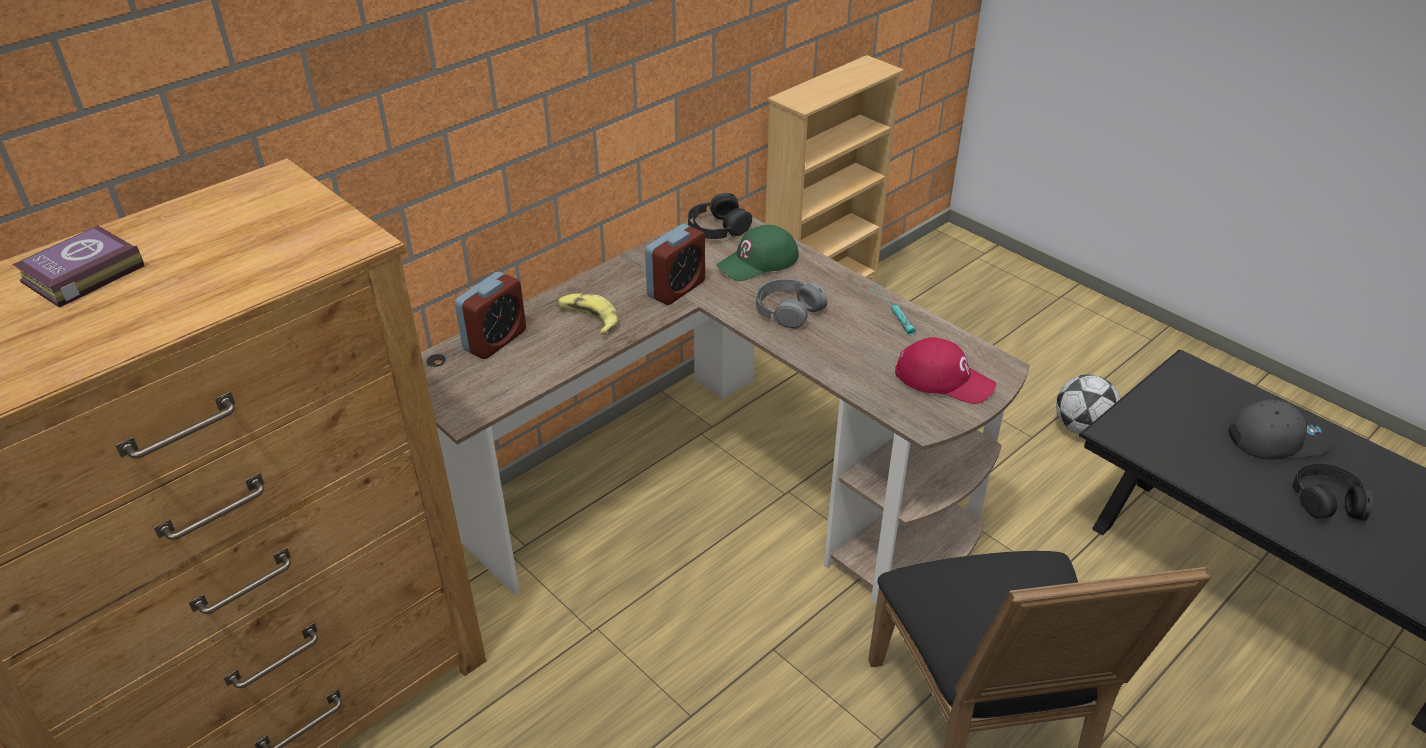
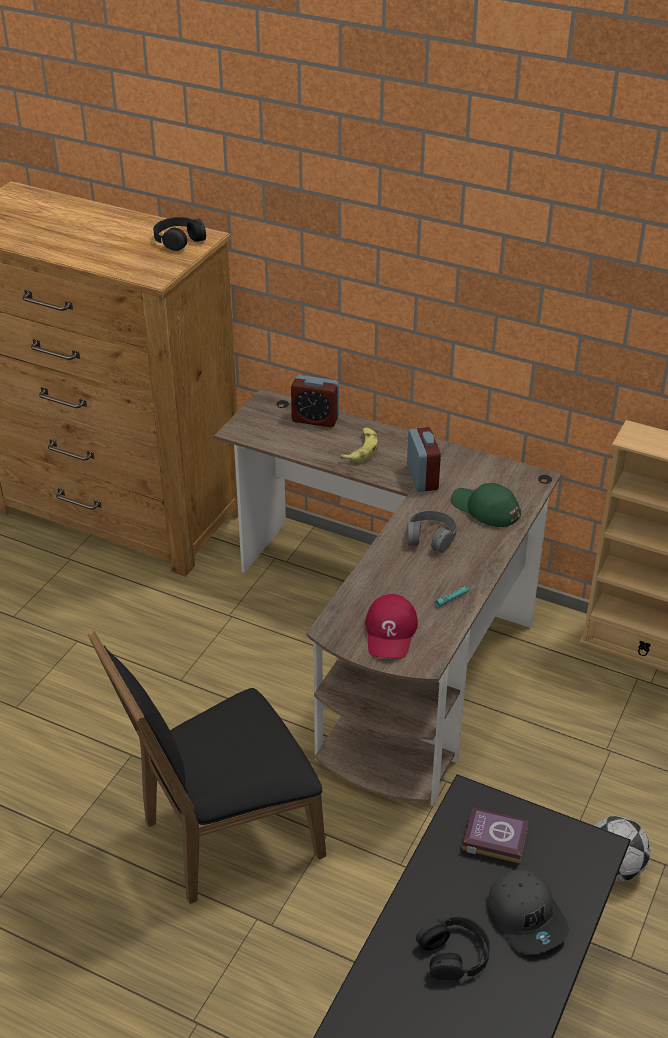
camera: 70 degrees right, 0 degrees up
book [12,226,144,308] -> book moved to [462,807,529,865]
alarm clock [645,224,705,305] -> alarm clock turned 120 degrees counterclockwise [407,427,441,492]
black headphones [688,193,752,239] -> black headphones moved to [153,217,206,251]

